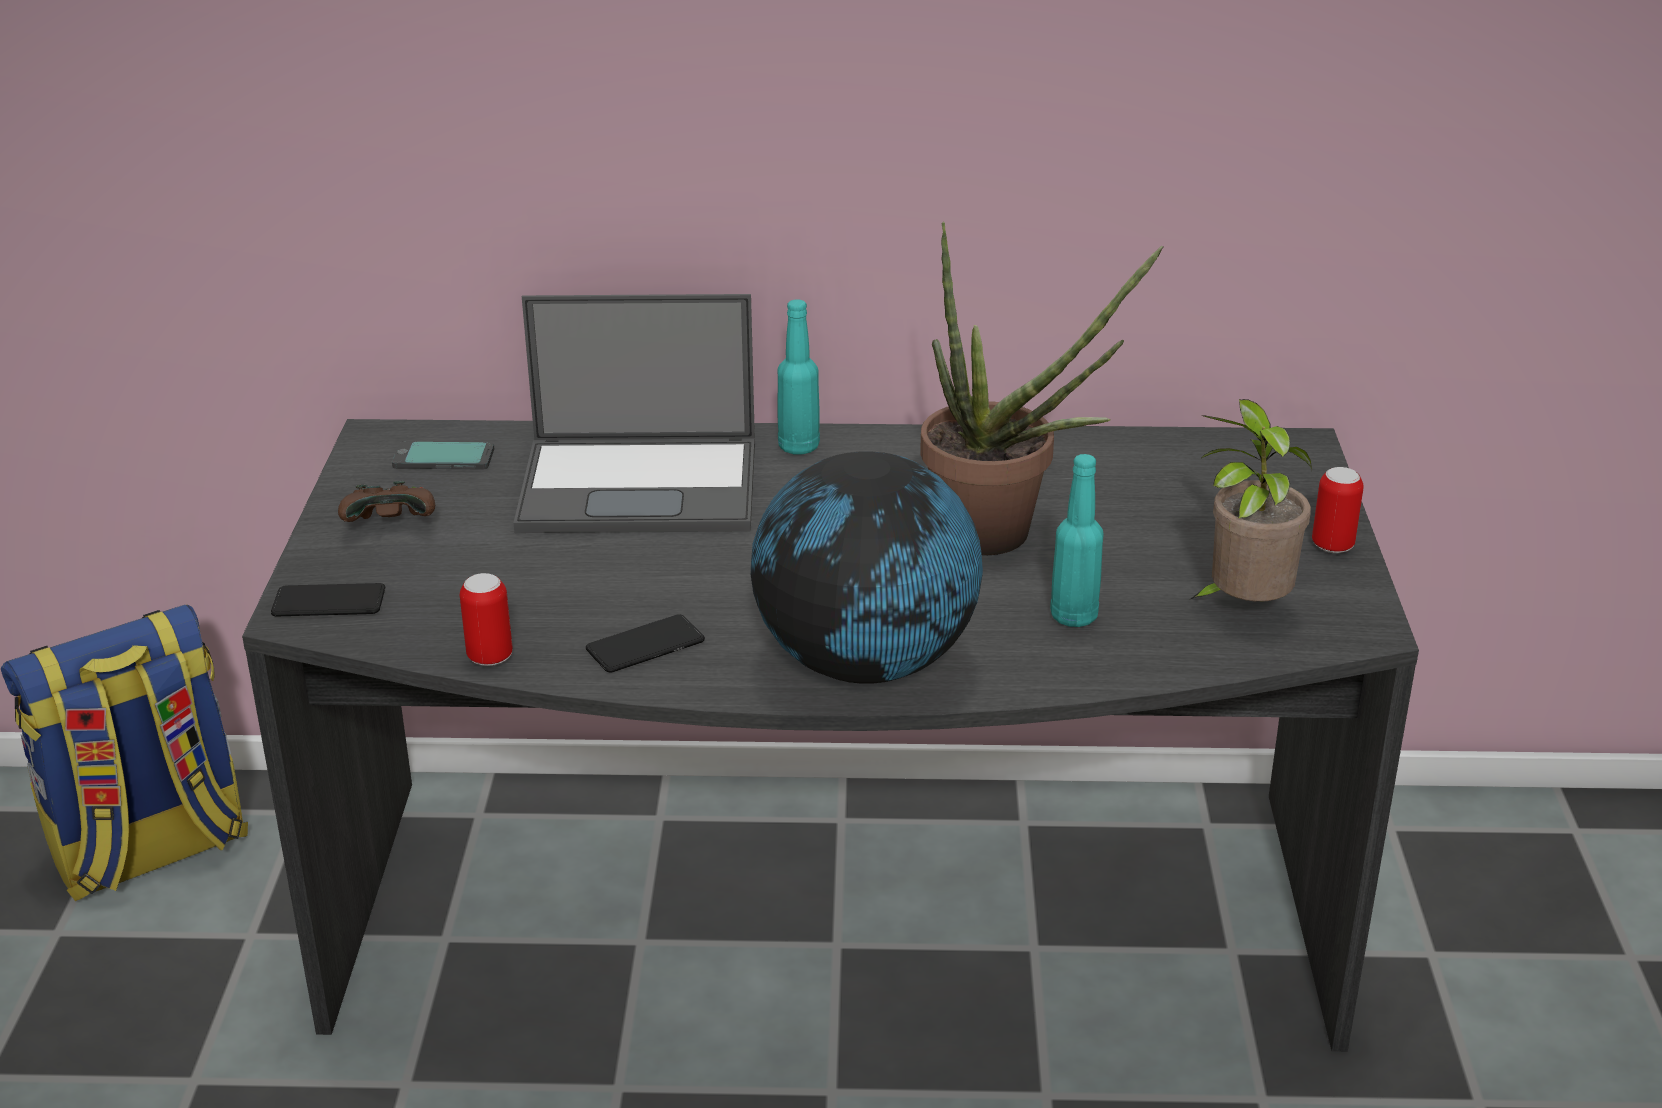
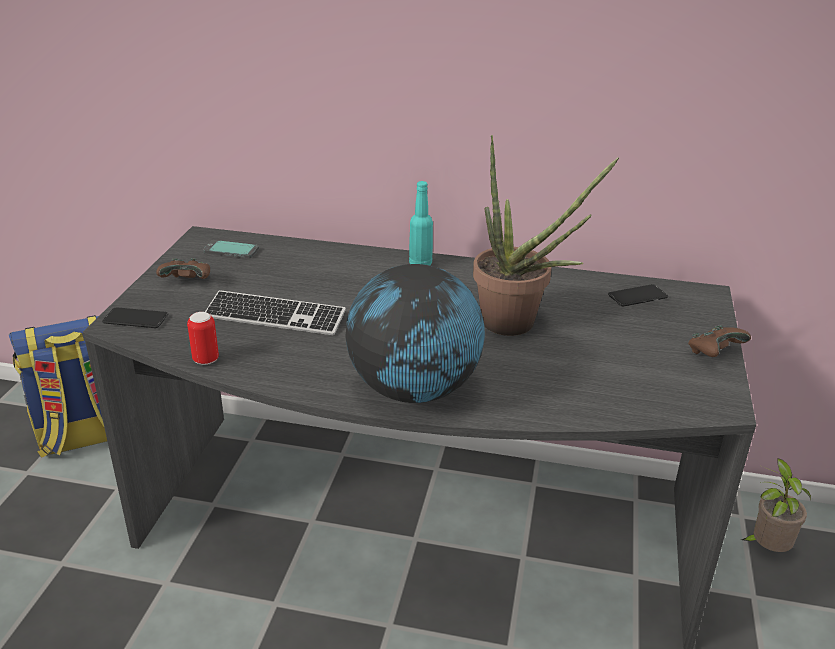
camera: 10 degrees right, 0 degrees up
laptop [513,294,755,533] -> none
phone [586,614,705,672] -> phone moved to [608,284,668,307]
turquoise bottle [1050,454,1104,627] -> none
potted plant [1189,399,1312,602] -> potted plant moved to [742,458,811,552]
can [1312,467,1364,553] -> brown game controller [688,326,751,357]
none -> keyboard [205,290,346,335]

